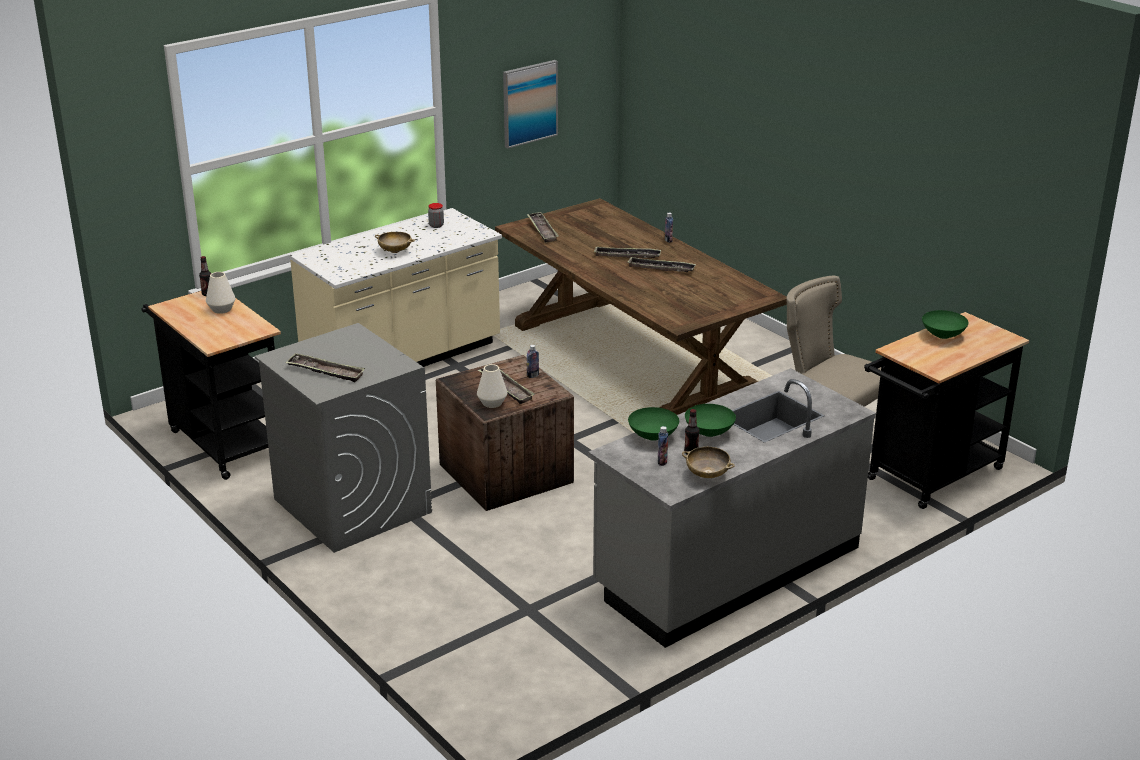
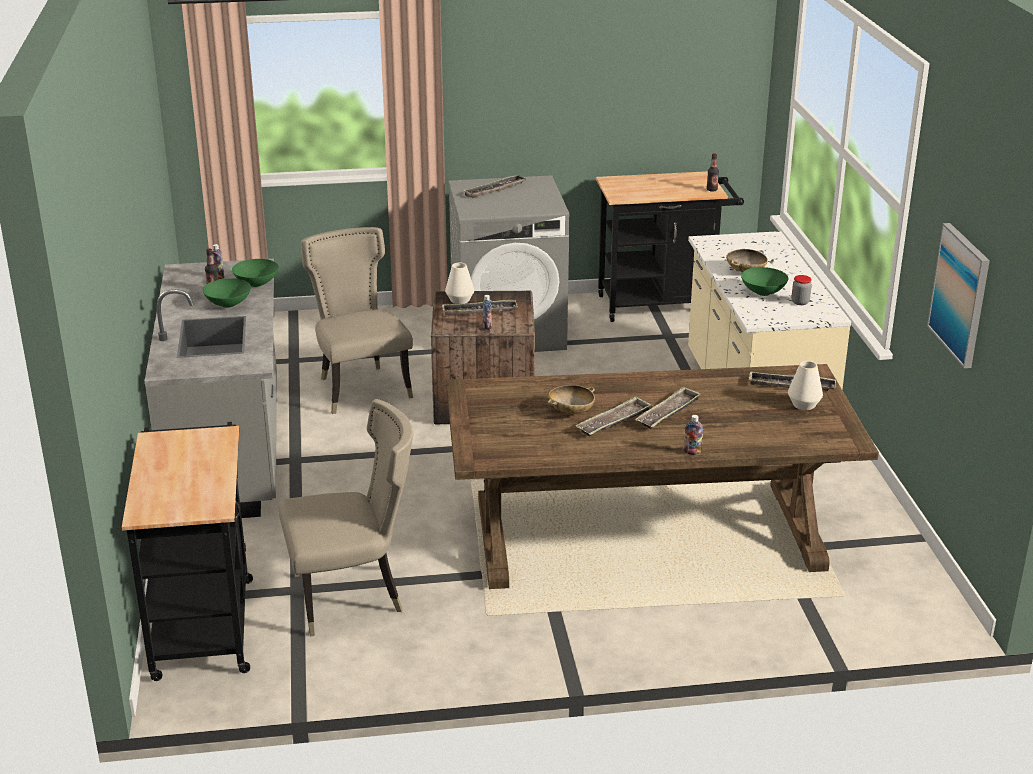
camera: 120 degrees right, 0 degrees up
white vase [206,272,235,314] -> white vase moved to [788,361,823,410]
beige bowl [682,447,735,478] -> beige bowl moved to [547,385,595,415]
green bowl [922,310,969,339] -> green bowl moved to [741,267,788,296]
none -> beige chair [301,227,413,414]

